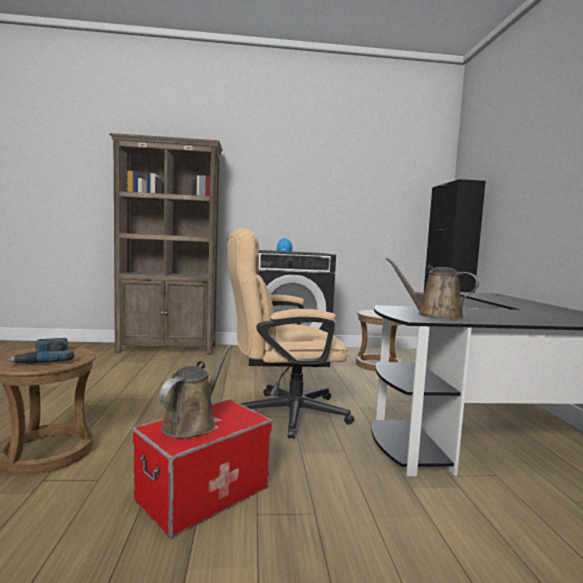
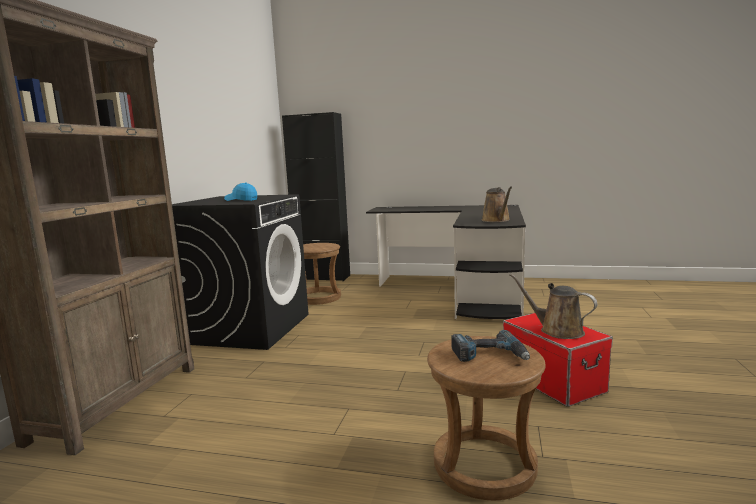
camera: 70 degrees left, 5 degrees up
beige office chair [227,228,354,439] -> none
brown watering can [386,258,479,319] -> brown watering can turned 60 degrees counterclockwise [482,186,512,222]

